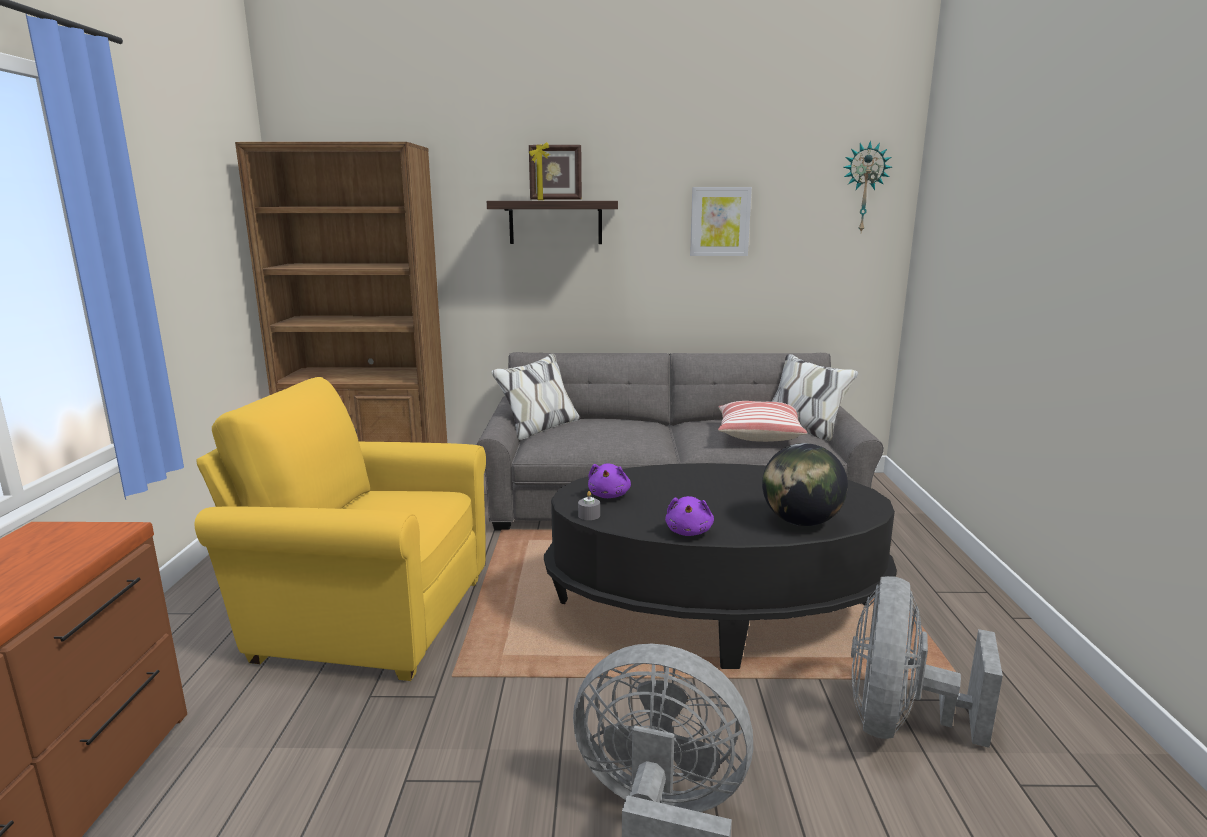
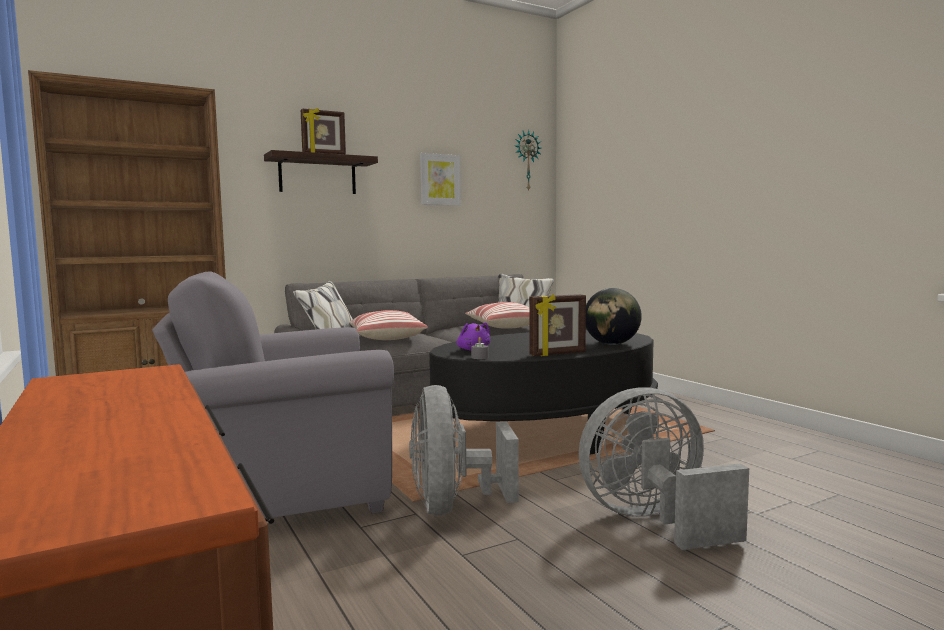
camera: 30 degrees left, 10 degrees down
yellow armchair [195,377,486,681] -> grey armchair [152,272,394,518]
purple plush toy [665,496,714,536] -> picture frame [529,294,586,356]
grey fan [851,576,1003,748] -> grey fan moved to [409,385,519,515]
none -> pillow [350,310,428,340]

